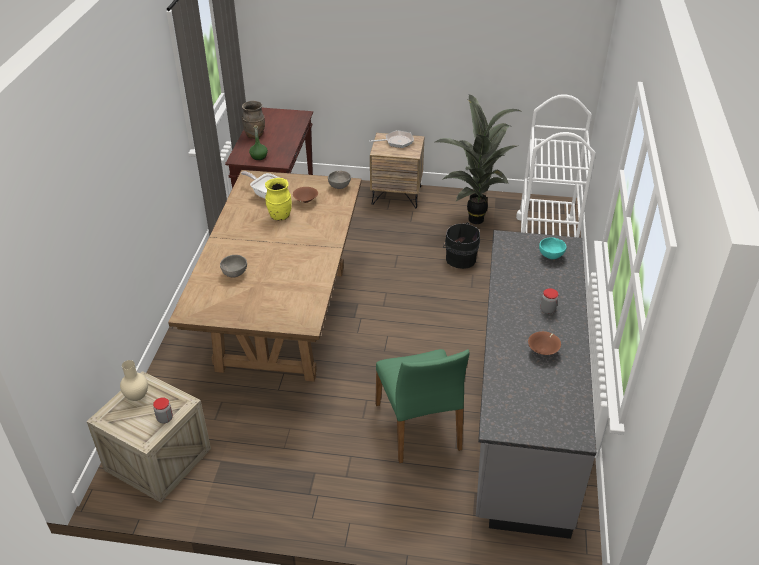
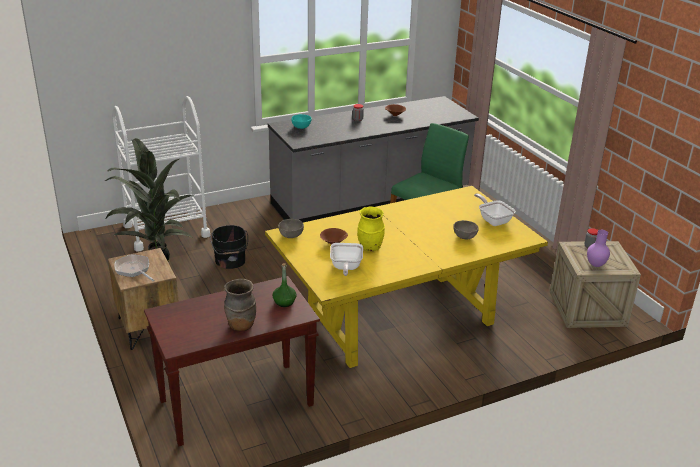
camera: 125 degrees left, 10 degrees down
beige vase [120,360,148,401] -> purple vase [587,230,610,267]
brown dining table [168,170,362,382] -> yellow dining table [265,186,548,368]
none -> frying pan [474,193,516,226]

